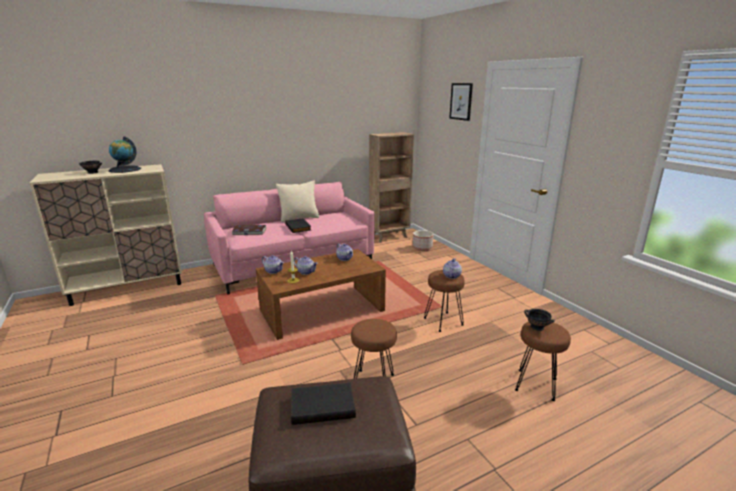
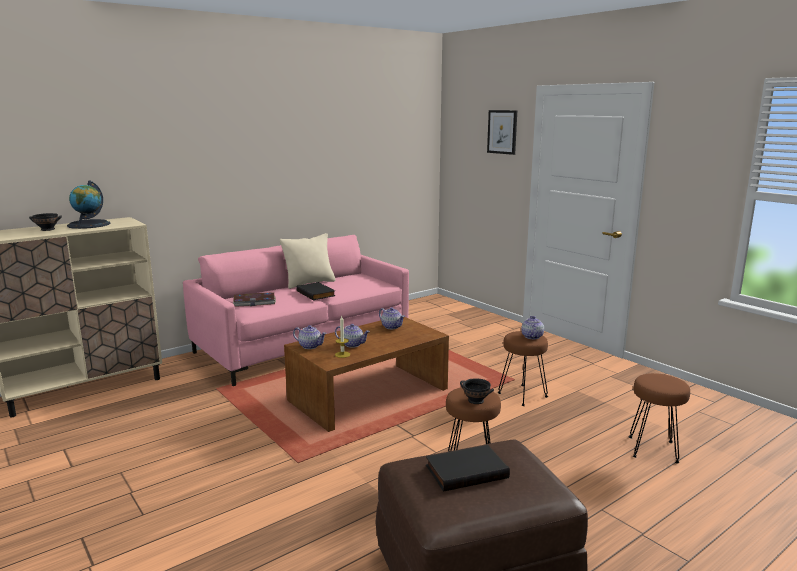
camera: 10 degrees left, 5 degrees down
brown bookcase [369,132,414,243] -> none
planter [413,230,434,251] -> none
black bowl [524,309,555,331] -> black bowl moved to [460,378,494,404]

